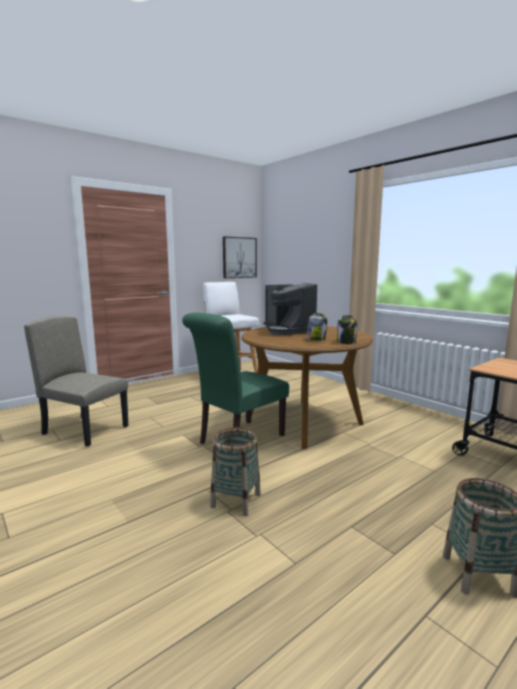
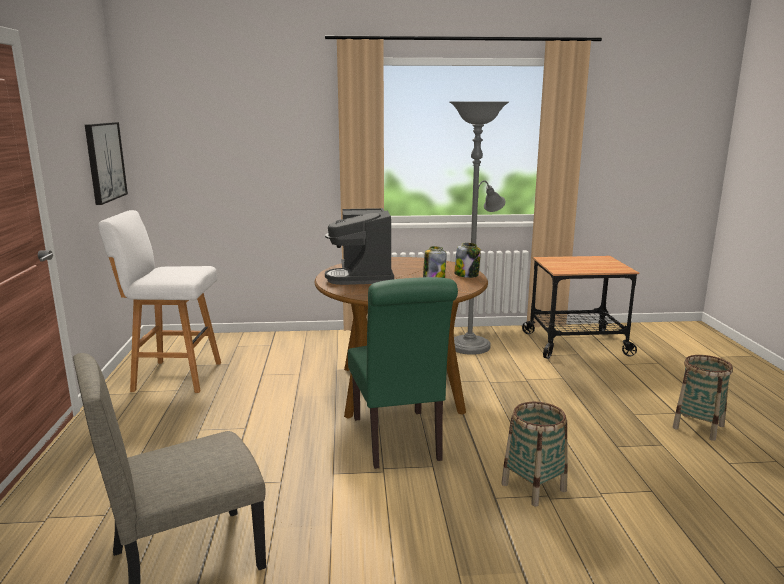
camera: 55 degrees left, 5 degrees up
coffee machine [263,283,317,335] -> coffee machine turned 75 degrees clockwise [325,208,394,285]
none -> grey floor lamp [450,102,509,355]

